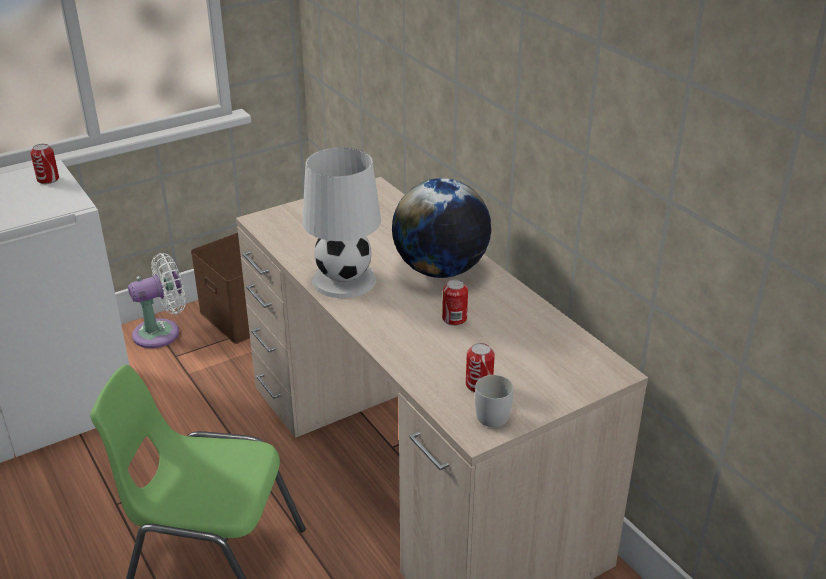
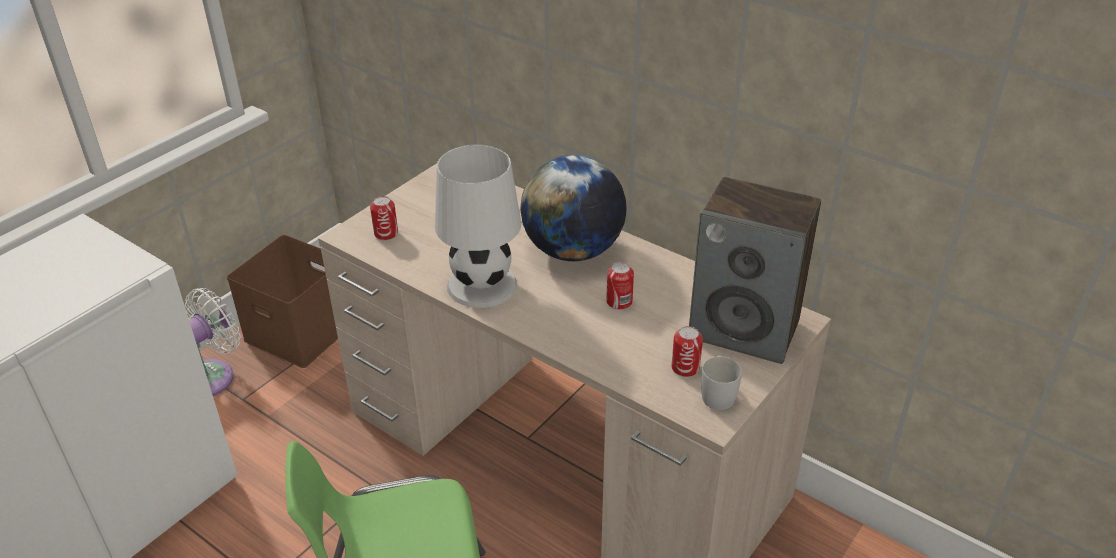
camera: 20 degrees left, 5 degrees up
can [30,144,59,184] -> can moved to [370,196,398,241]
none -> speaker [689,177,821,364]

